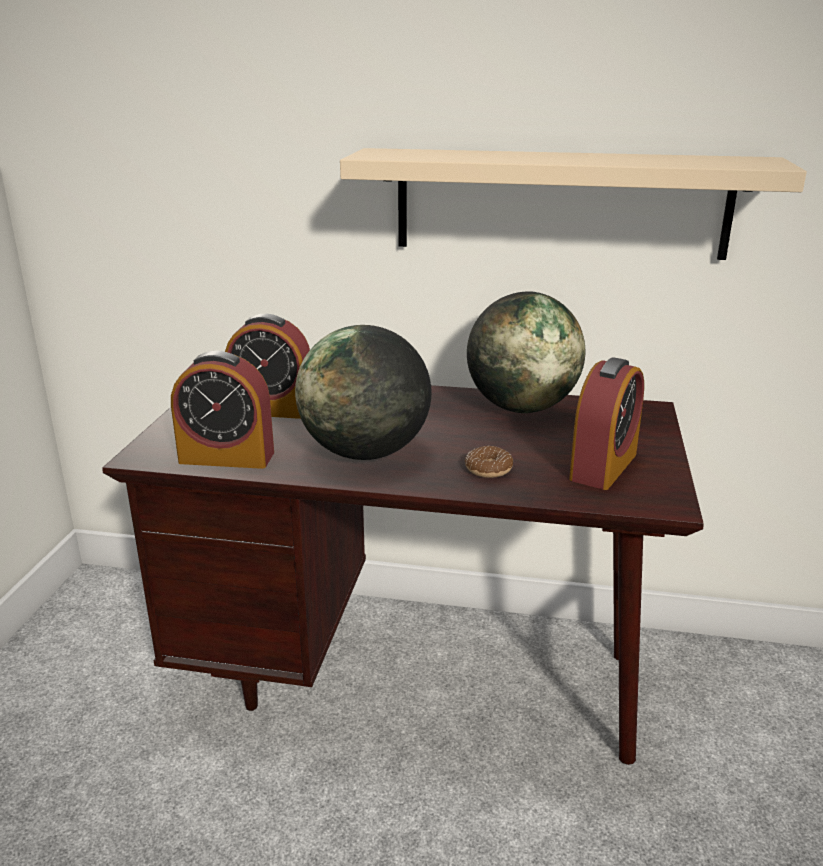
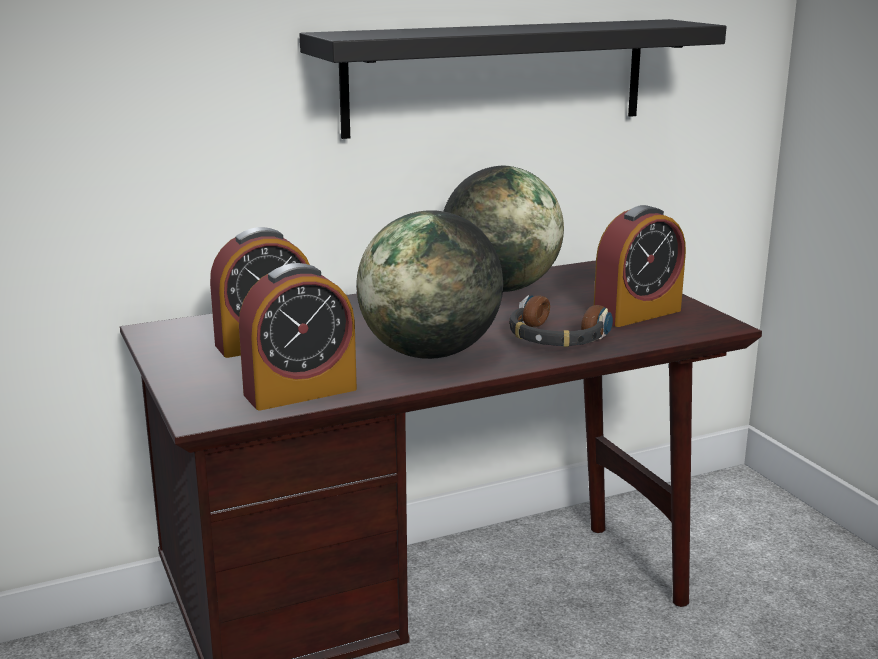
camera: 35 degrees left, 5 degrees down
beige shelf [340,148,807,260] -> black shelf [300,19,726,139]
donut [465,446,513,478] -> headphones [509,295,613,347]
alarm clock [569,357,644,490] -> alarm clock turned 60 degrees clockwise [594,205,686,327]

